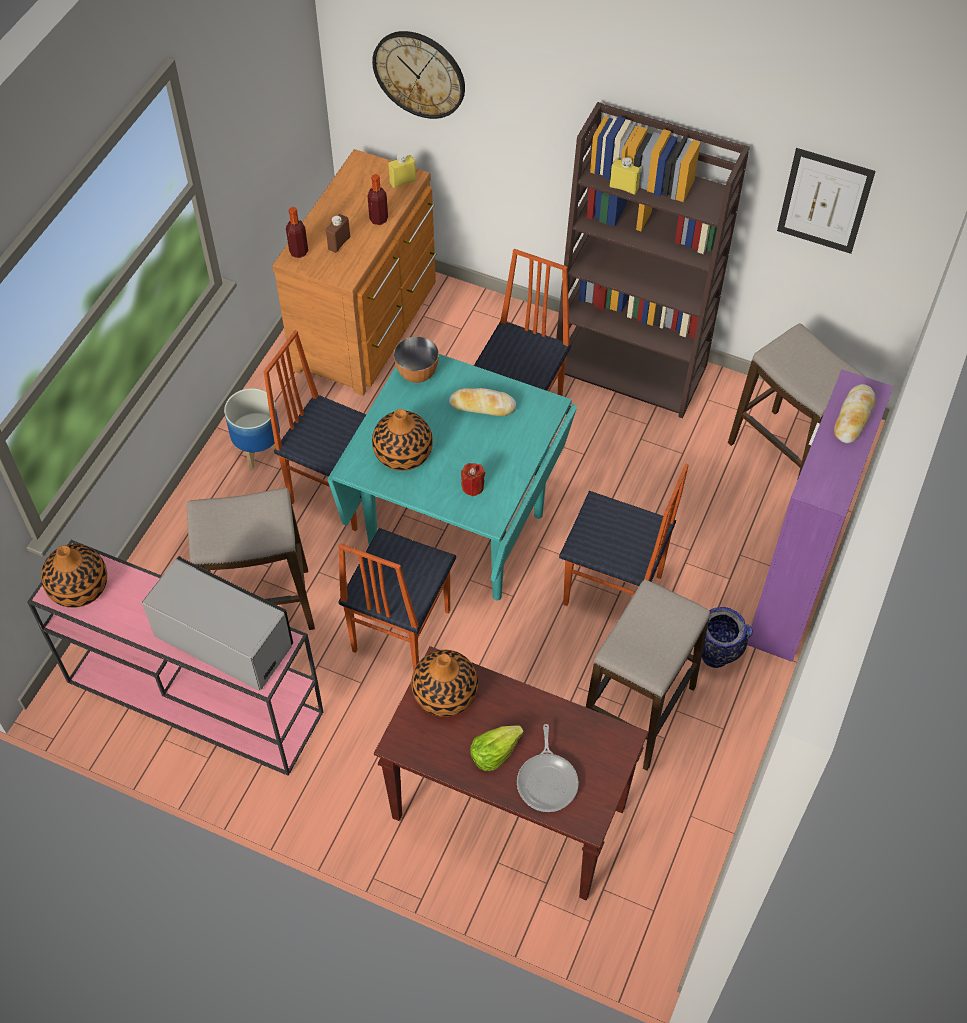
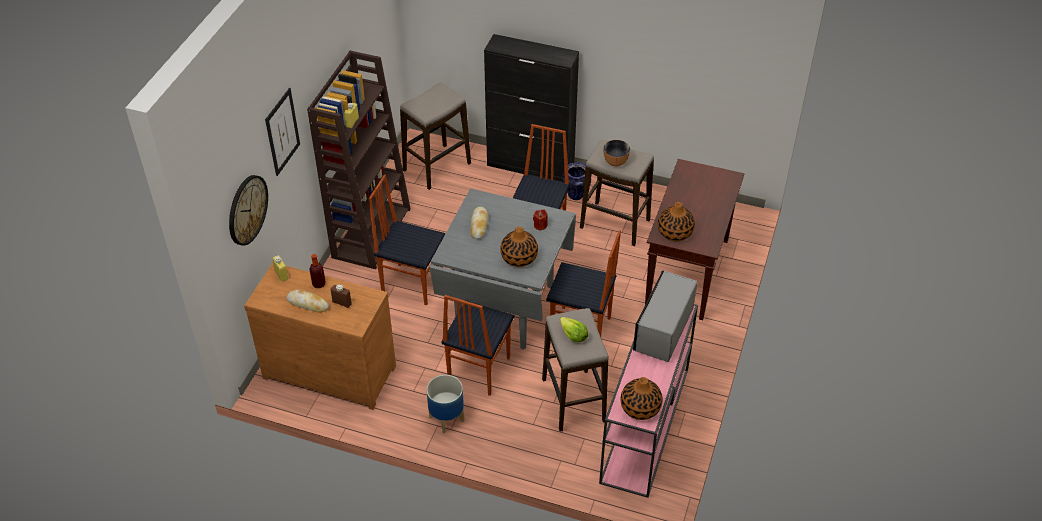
camera: 95 degrees left, 10 degrees down
bottle [286,207,308,258] -> none
turquoise dining table [327,354,577,600] -> grey dining table [430,189,576,349]
bowl [394,336,439,383] -> bowl moved to [603,140,630,166]
lettuce [470,725,524,771] -> lettuce moved to [560,317,588,343]
frying pan [517,724,579,812] -> none
purple cabinet [747,369,893,662] -> black cabinet [484,34,579,182]
picture [777,148,876,254] -> picture moved to [265,88,300,176]
bread [834,384,876,443] -> bread moved to [287,290,329,313]

